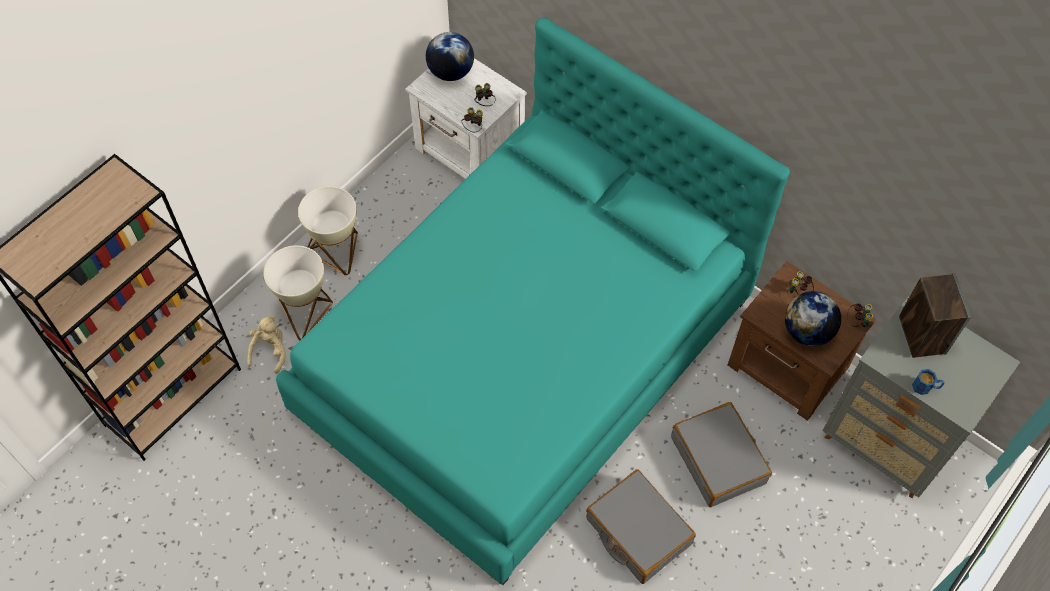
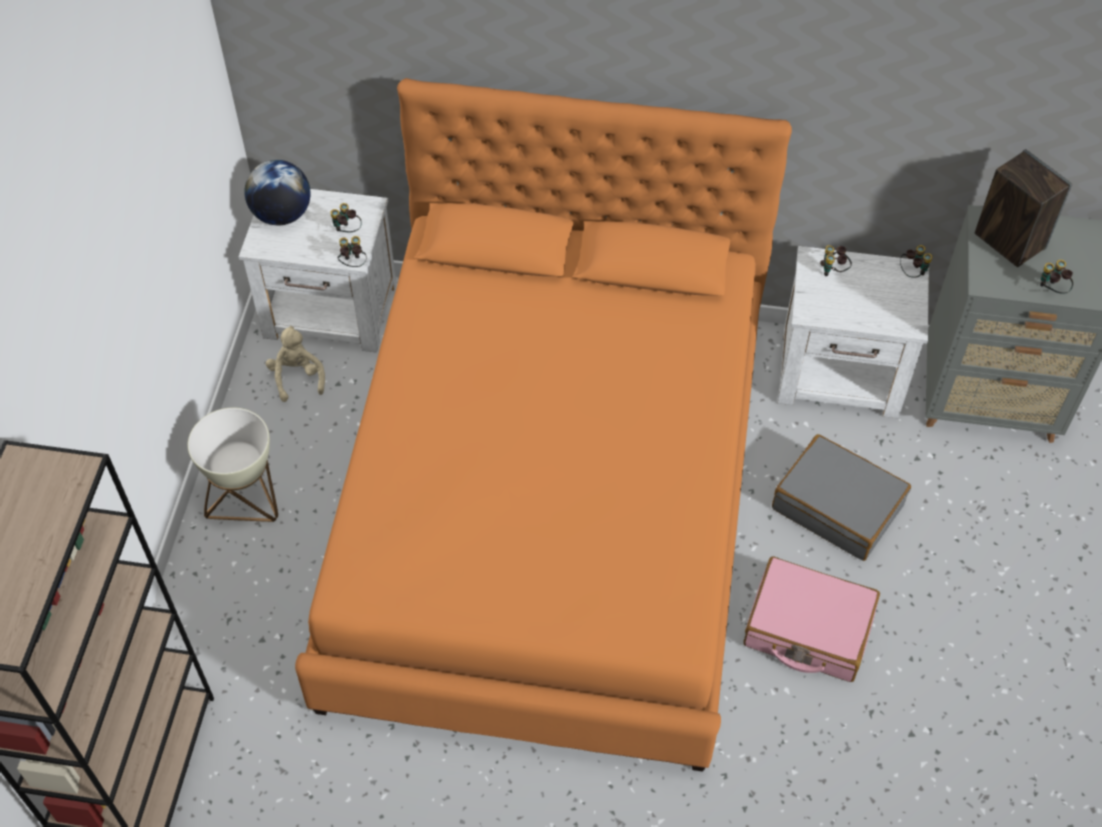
camera: 30 degrees left, 5 degrees down
beige plush toy [247,316,286,374] -> beige plush toy moved to [266,326,325,402]
planter [263,245,333,340] -> none
turquoise bed [276,17,790,585] -> orange bed [295,78,792,772]
grey suitcase [586,469,696,584] -> pink suitcase [743,556,880,682]
brown nightstand [728,261,877,421] -> white nightstand [778,246,929,419]
globe [785,291,841,346] -> none
blue mug [912,369,945,395] -> binoculars [1040,260,1073,294]

